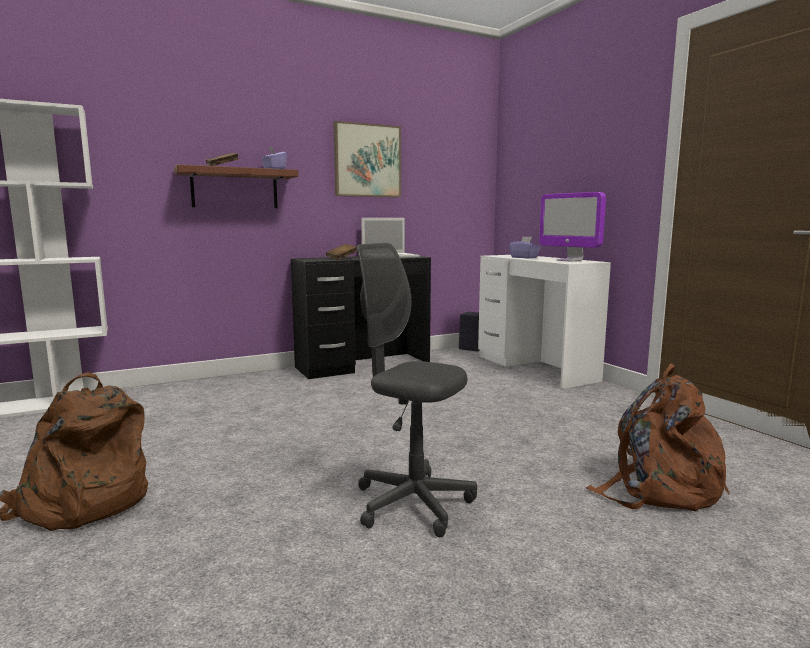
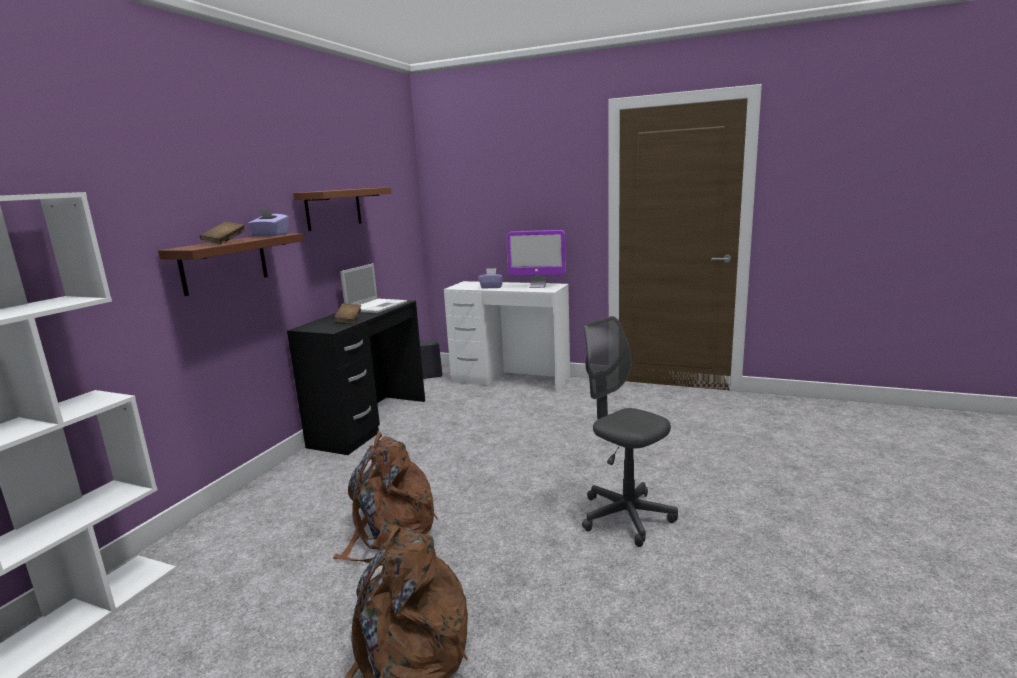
camera: 40 degrees left, 5 degrees up
picture [333,121,401,197] -> brown shelf [293,187,391,231]
grey office chair [357,243,477,537] -> grey office chair turned 60 degrees clockwise [582,316,678,547]
brown backpack [586,363,730,511] -> brown backpack moved to [333,431,438,563]

